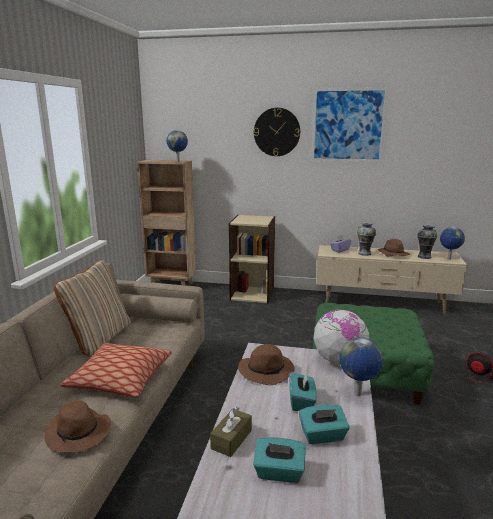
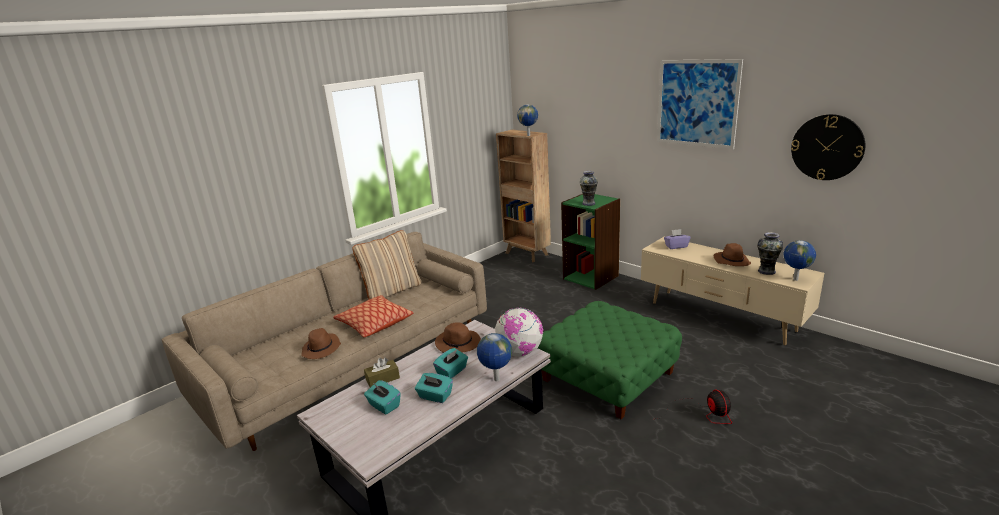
camera: 35 degrees right, 5 degrees up
beige bookcase [229,215,275,303] -> green bookcase [561,194,620,290]
wall clock [254,108,300,156] -> wall clock moved to [791,114,865,180]
vase [357,222,376,256] -> vase moved to [579,171,598,206]

